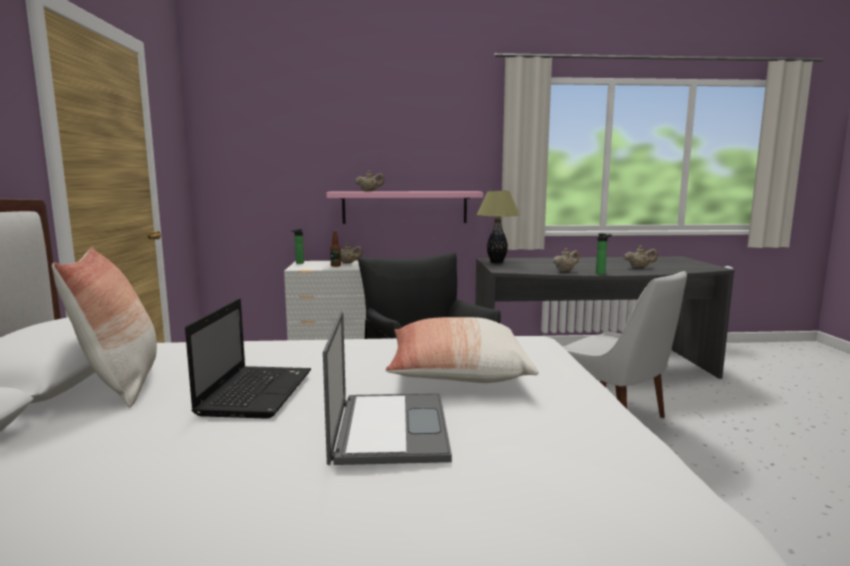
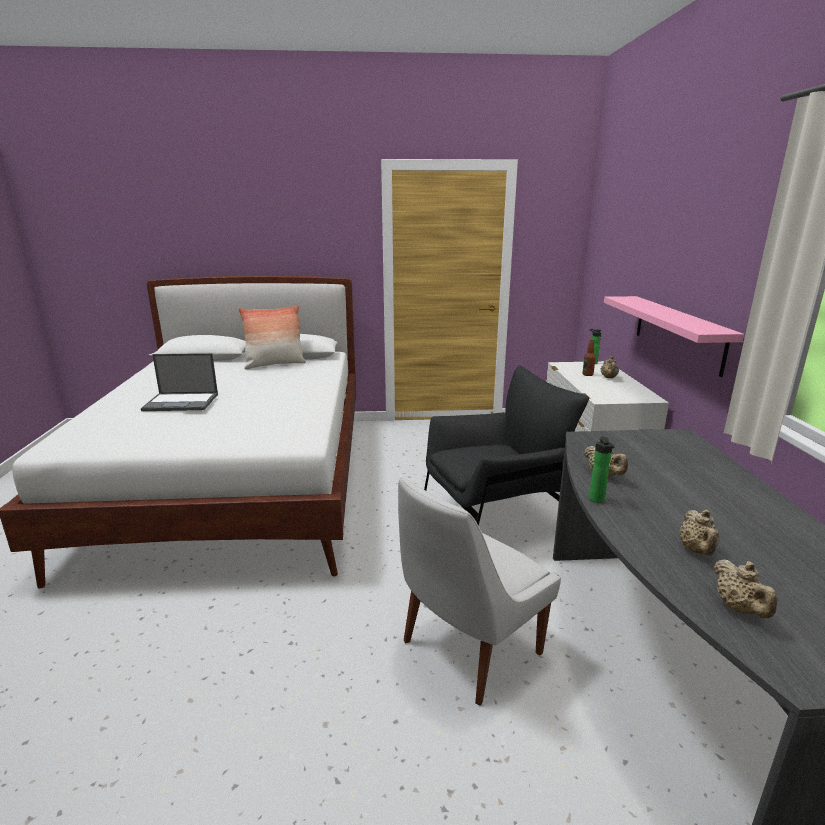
camera: 90 degrees right, 10 degrees up
laptop [185,299,311,419] -> none
beige teapot [355,170,384,192] -> beige teapot moved to [714,559,778,618]
pillow [386,317,538,383] -> none
table lamp [476,191,520,263] -> none

